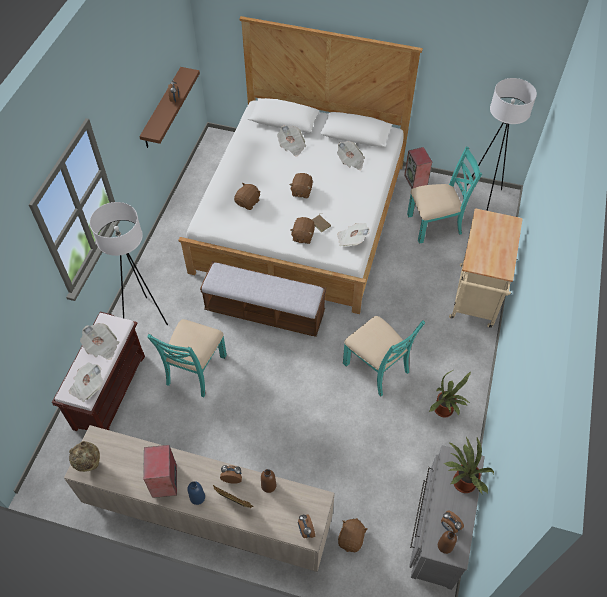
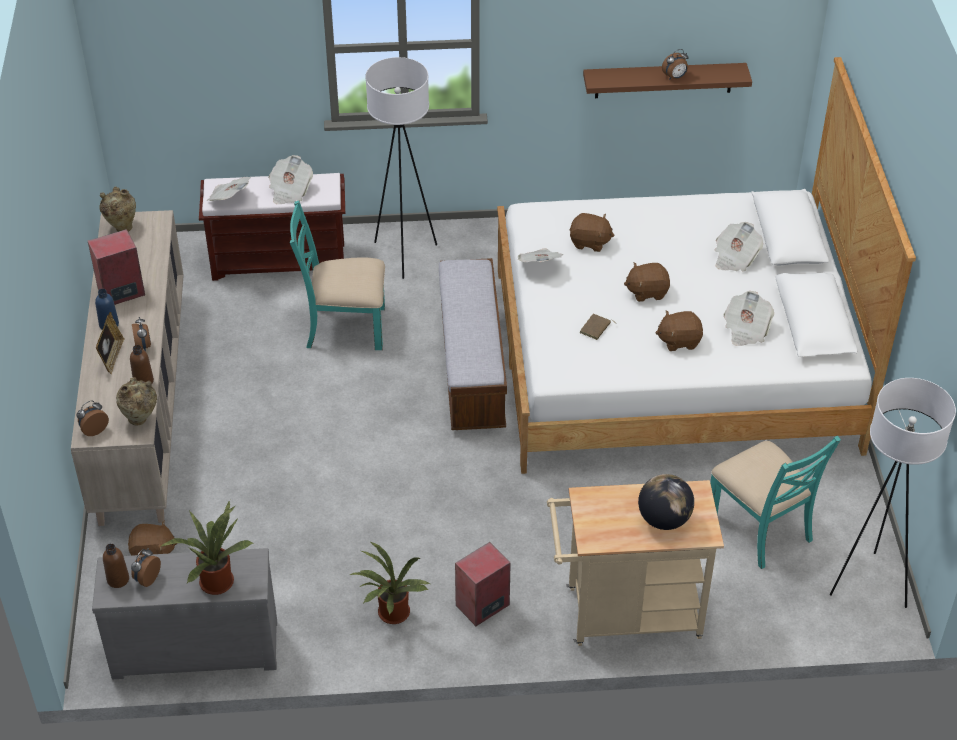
camera: 70 degrees right, 10 degrees down
brown plush toy [290,217,315,244] -> brown plush toy moved to [656,311,703,351]
newspaper [337,223,370,246] -> newspaper moved to [518,248,564,262]
turquoise chair [343,316,426,396] -> none
speaker [404,147,432,189] -> speaker moved to [455,542,511,626]
none -> beige vase [116,377,157,426]
none -> globe [638,474,694,530]

